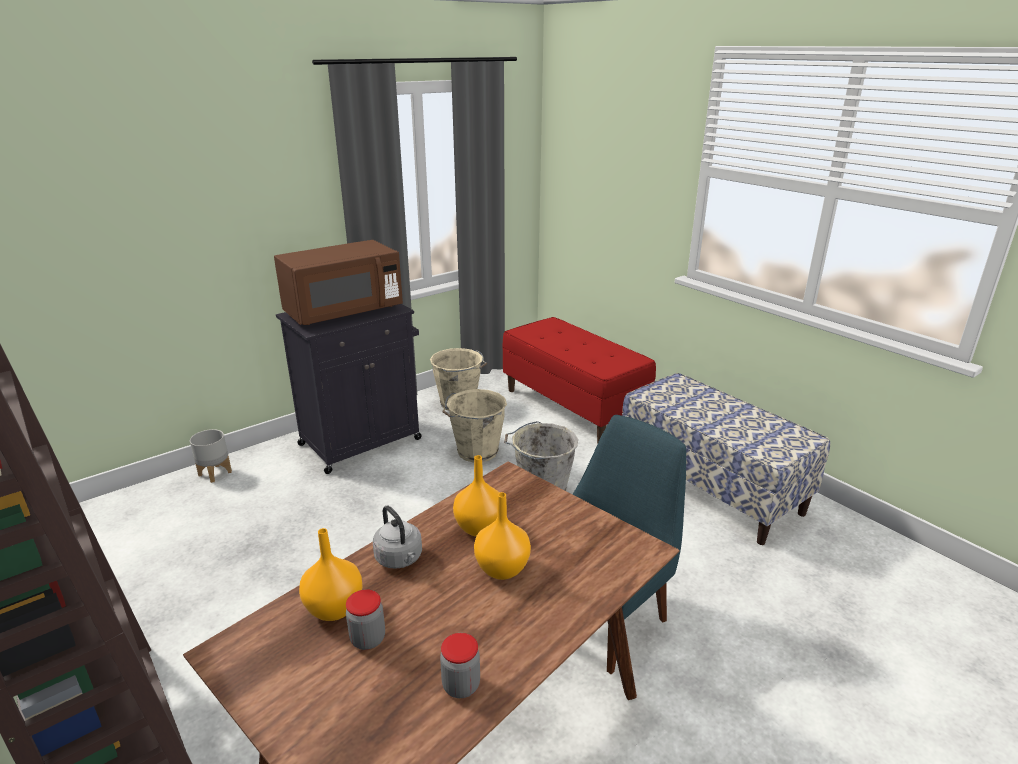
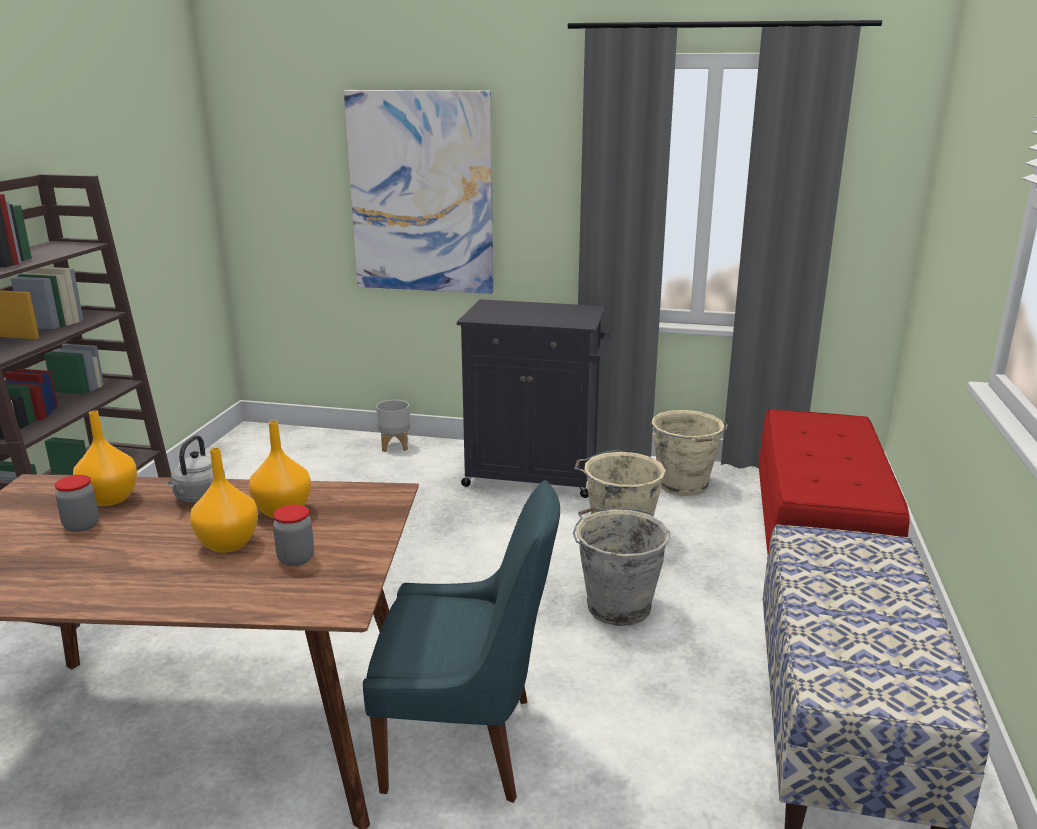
camera: 50 degrees right, 5 degrees down
brown microwave [274,240,403,325] -> none
jar [440,633,480,698] -> jar moved to [273,504,314,566]
none -> picture [344,90,493,294]

